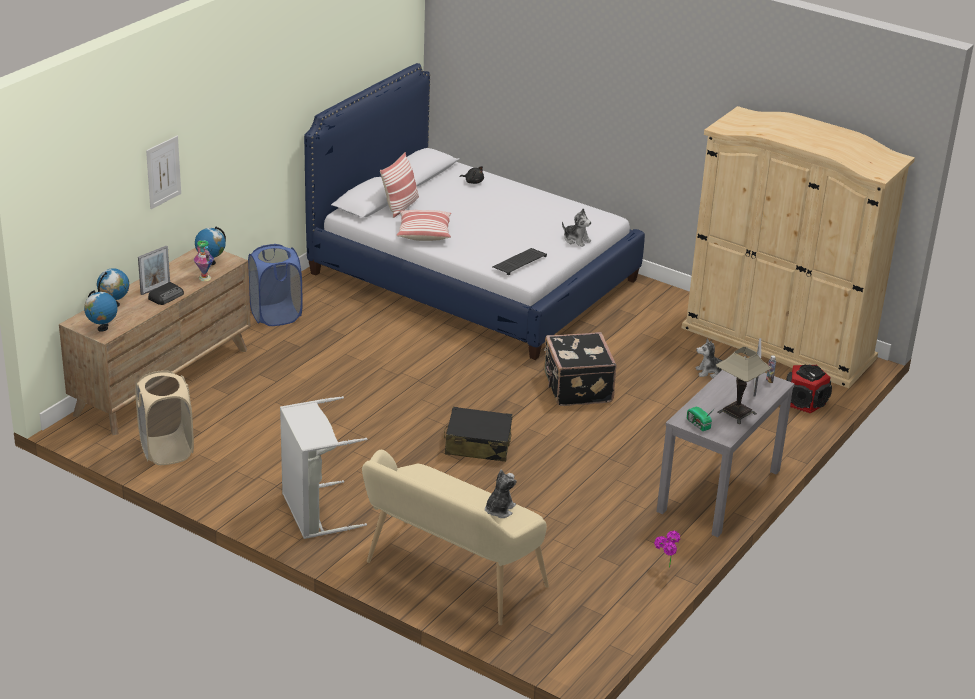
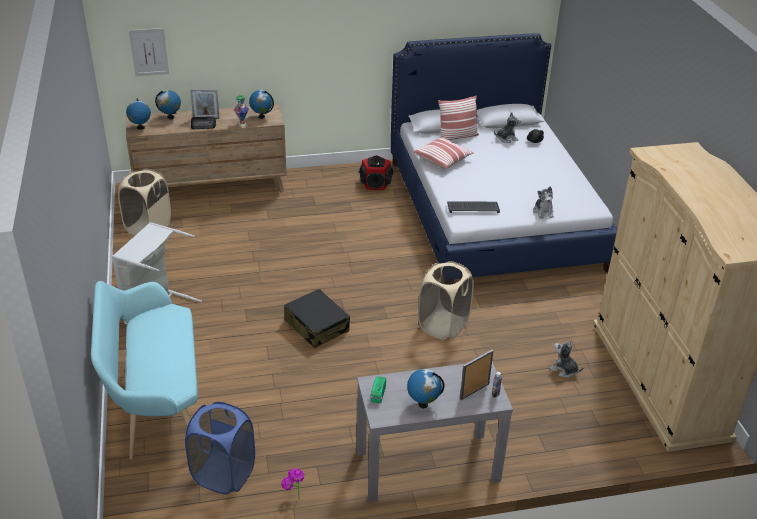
camera: 45 degrees right, 5 degrees up
picture [146,136,181,209] -> picture moved to [129,28,169,76]
blue laundry basket [248,244,303,326] -> blue laundry basket moved to [185,402,255,495]
beige bench [362,450,549,625] -> turquoise bench [91,281,198,460]
plush toy [485,470,517,518] -> plush toy moved to [494,112,521,143]
black suitcase [544,332,617,406] -> beige laundry basket [418,261,474,340]
table lamp [716,347,771,424] -> globe [407,369,445,408]
speaker [786,364,832,413] -> speaker moved to [359,155,393,190]

